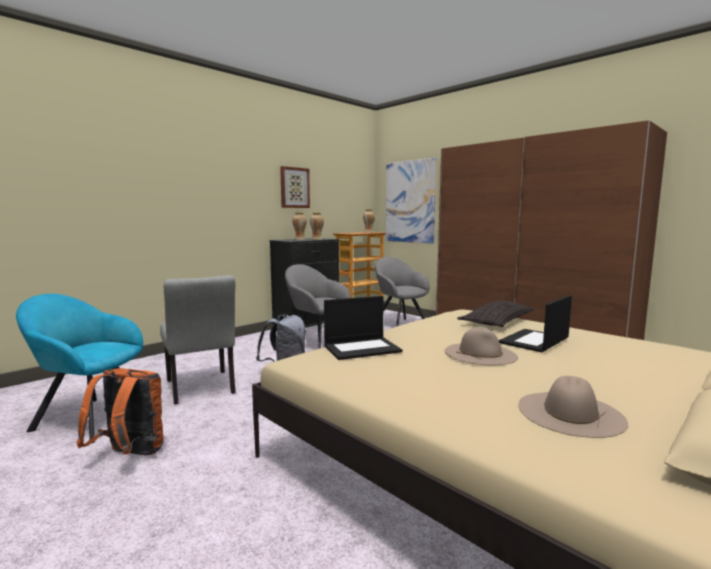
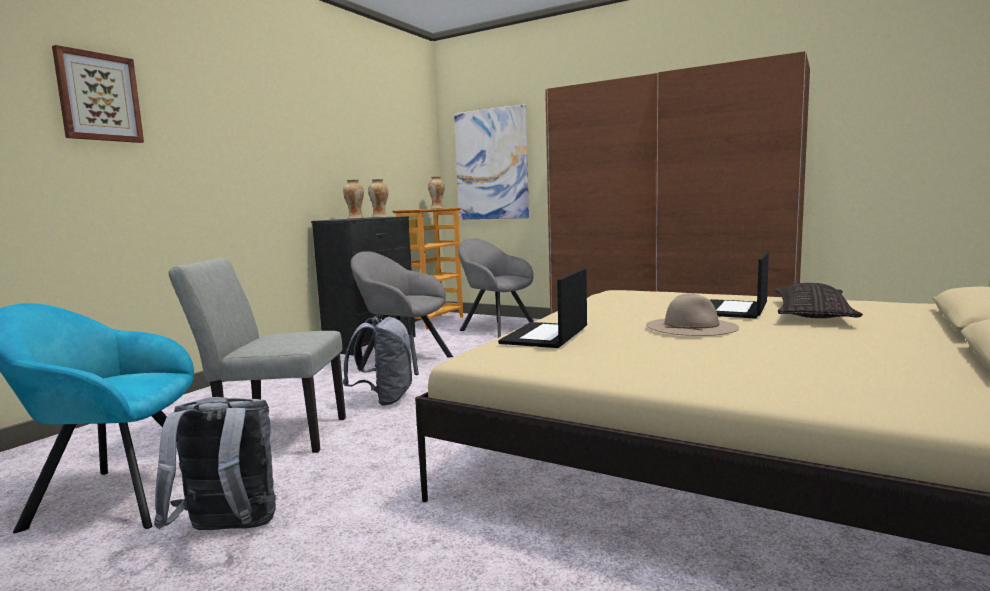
camera: 15 degrees left, 0 degrees up
orange backpack [77,368,164,455] -> grey backpack [154,397,276,530]
grey chair [160,275,236,405] -> grey chair turned 135 degrees clockwise [168,257,346,453]
picture [280,166,310,208] -> picture moved to [52,45,144,143]
laptop [324,296,402,360] -> laptop turned 150 degrees clockwise [498,268,587,348]
pillow [457,301,535,327] -> pillow moved to [774,283,863,318]
beige hat [518,376,628,438] -> none

